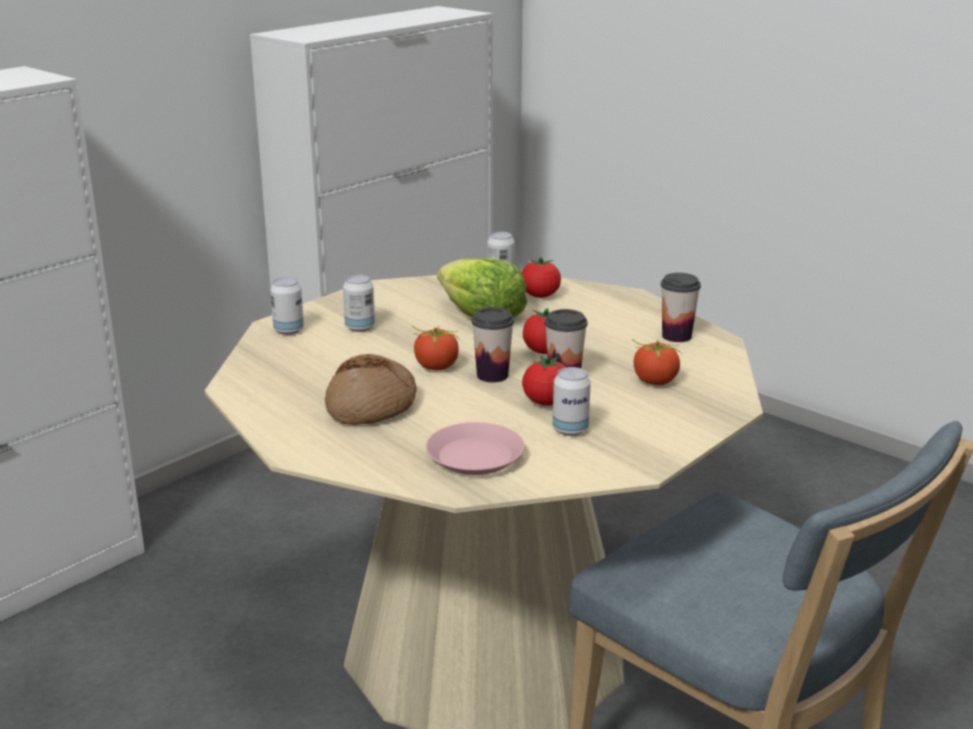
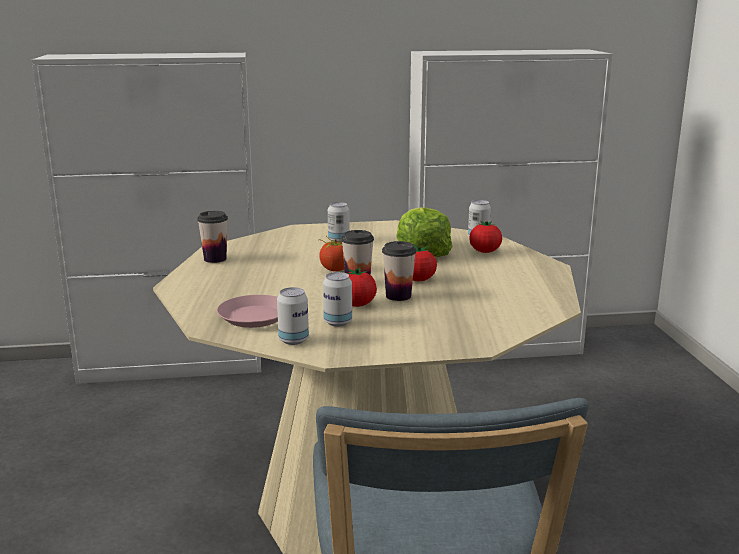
camera: 40 degrees right, 5 degrees down
can [270,277,304,335] -> can moved to [277,287,309,345]
bread [325,354,417,425] -> none
tomato [632,339,683,385] -> none
cup [661,273,701,342] -> cup moved to [197,211,228,263]

